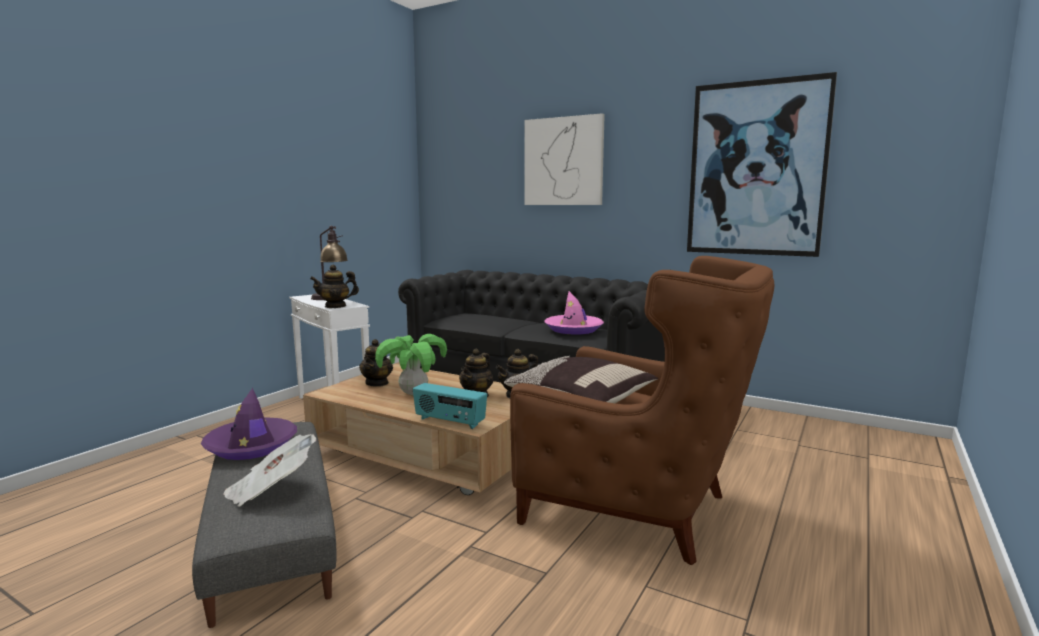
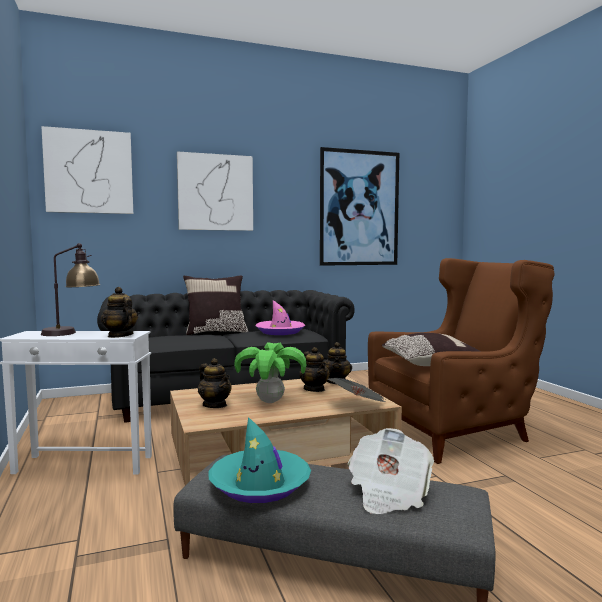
camera: 50 degrees left, 5 degrees down
purple hat [201,388,297,460] -> turquoise hat [208,417,311,503]
teapot [310,265,359,308] -> teapot turned 120 degrees clockwise [101,287,138,338]
radio [413,383,487,429] -> newspaper [327,378,387,402]
none -> picture [41,126,133,214]
none -> pillow [183,275,248,335]

